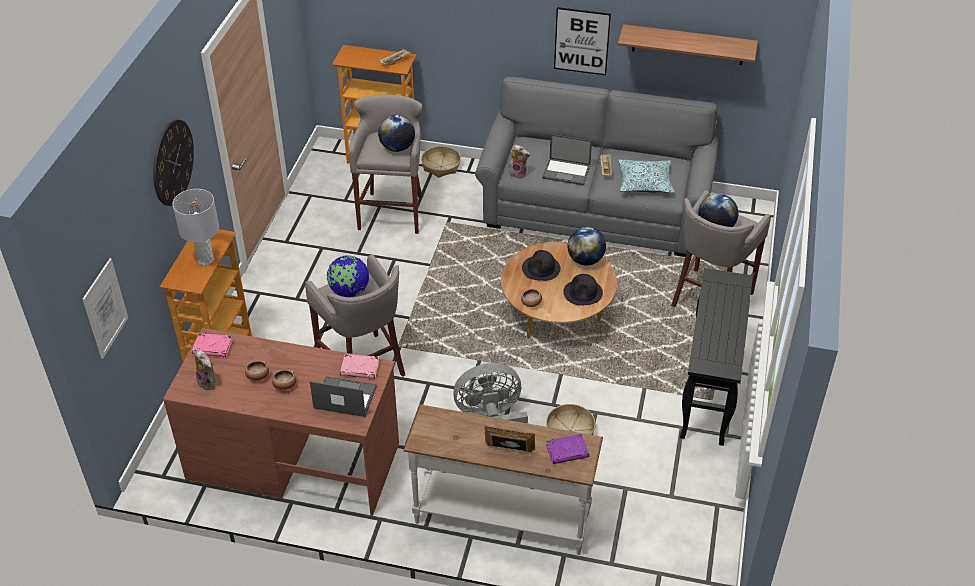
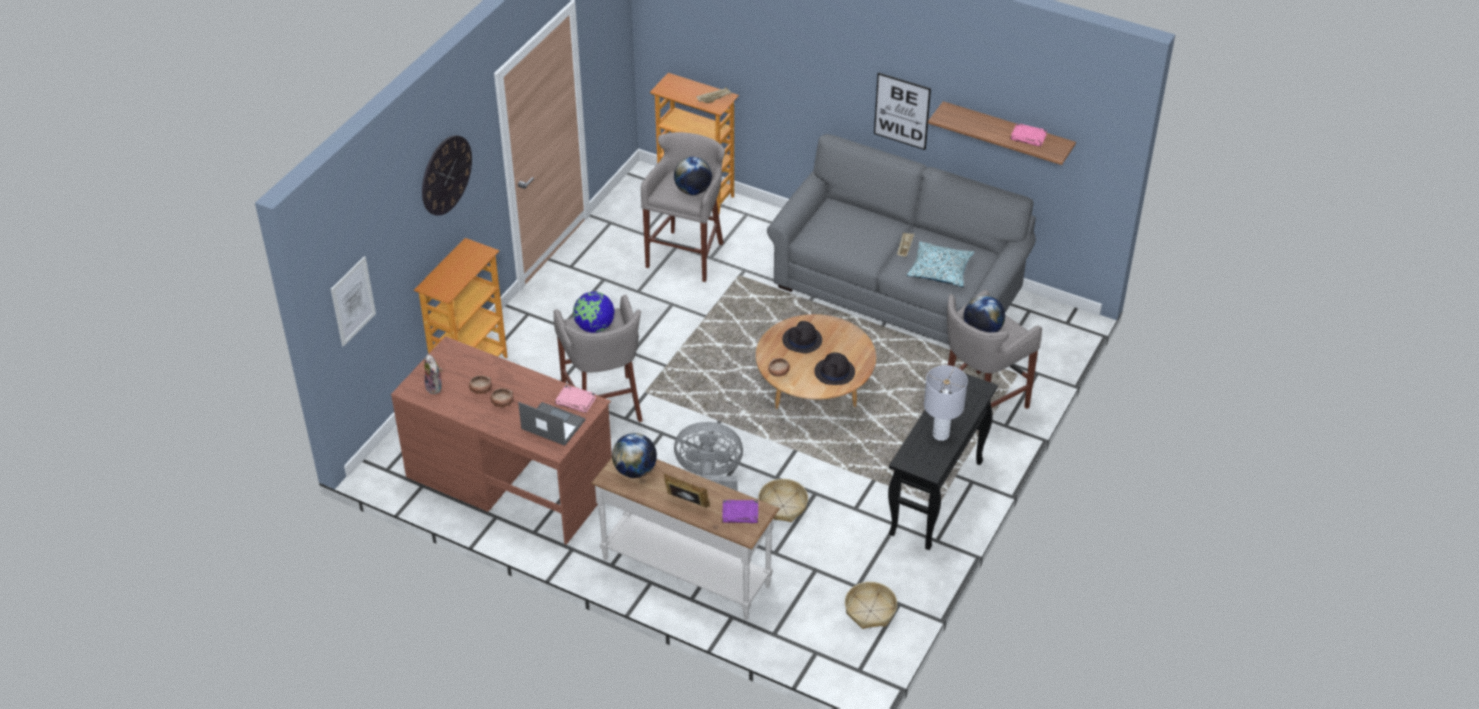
camera: 15 degrees right, 0 degrees up
grey table lamp [172,189,219,265] -> grey table lamp moved to [924,365,968,441]
pink book [192,333,233,357] -> pink book moved to [1010,123,1047,147]
basket [421,146,461,178] -> basket moved to [845,582,897,629]
plush toy [509,144,530,179] -> none
laptop [542,134,592,185] -> none
globe [567,227,606,266] -> globe moved to [612,433,657,478]

